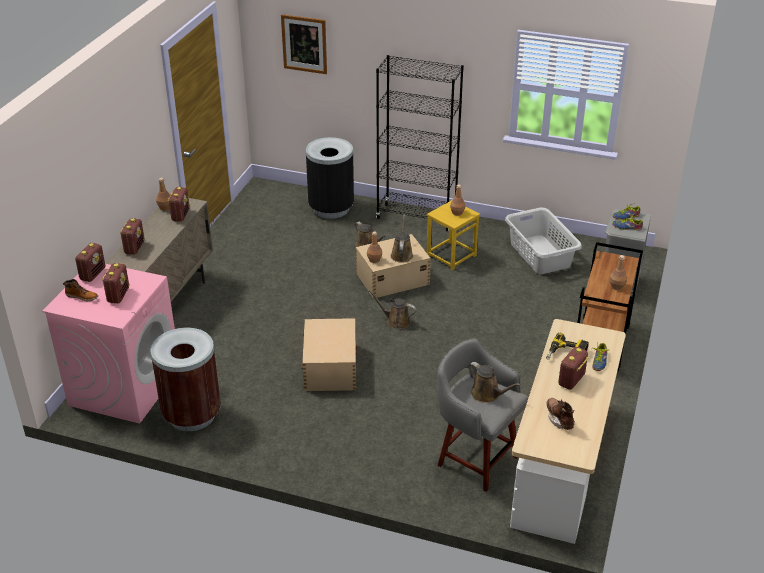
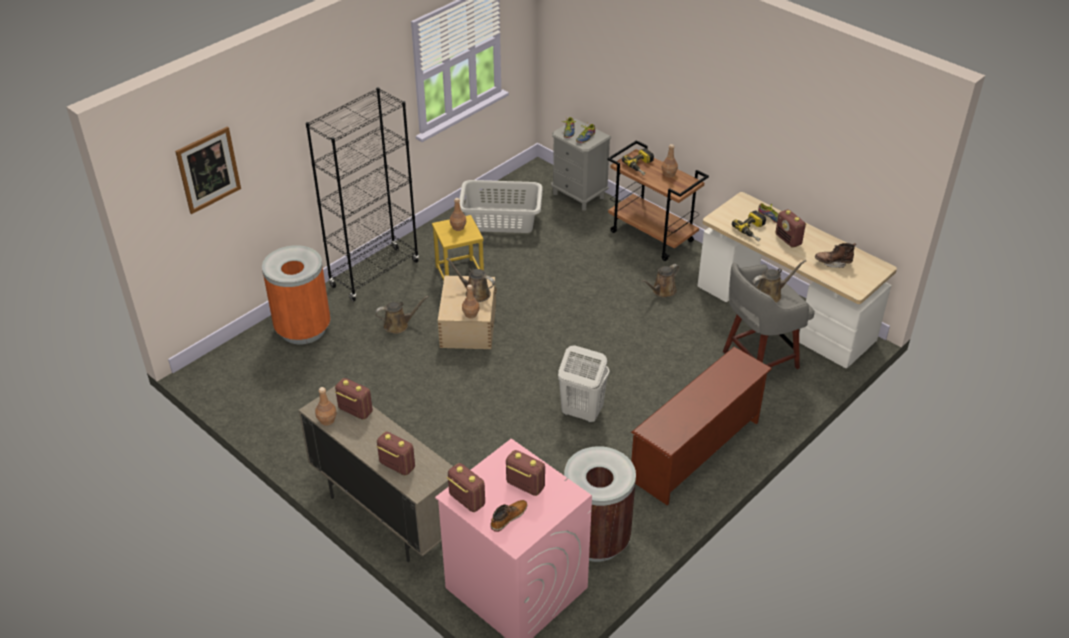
camera: 65 degrees left, 5 degrees up
beige storage box [301,318,357,391] -> white laundry basket [558,345,609,423]
black trash can [306,137,354,219] -> orange trash can [262,245,331,344]
brown watering can [369,290,417,329] -> brown watering can moved to [642,264,680,297]
none -> power drill [622,148,654,175]
none -> brown shoe rack [631,347,772,505]

